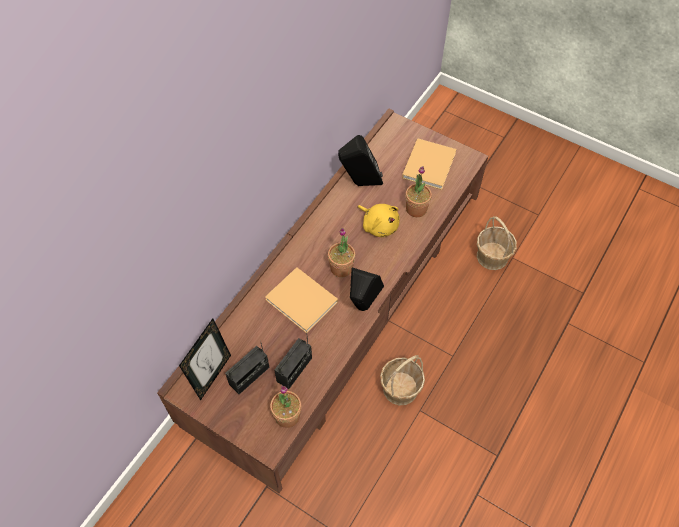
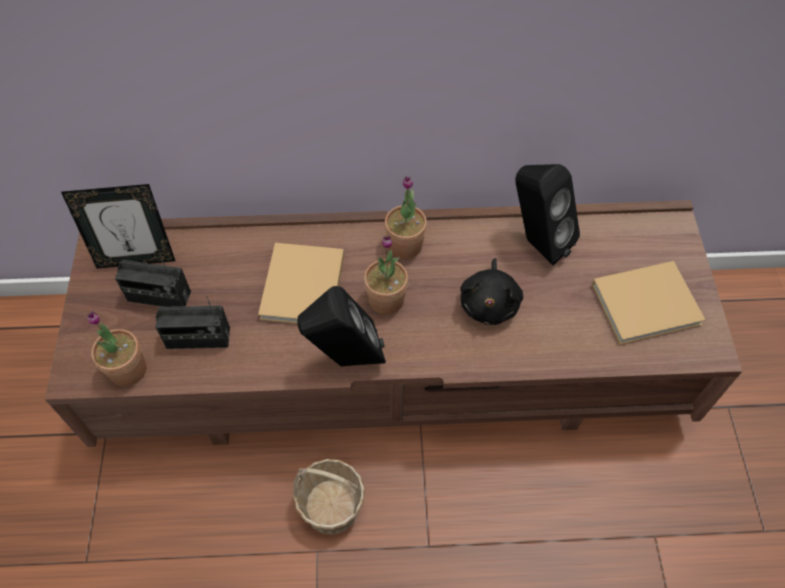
camera: 55 degrees right, 0 degrees up
yellow plush toy [358,204,400,237] -> black plush toy [460,258,523,325]
potted plant [406,166,432,217] -> potted plant moved to [385,176,427,259]
basket [477,216,517,270] -> none

